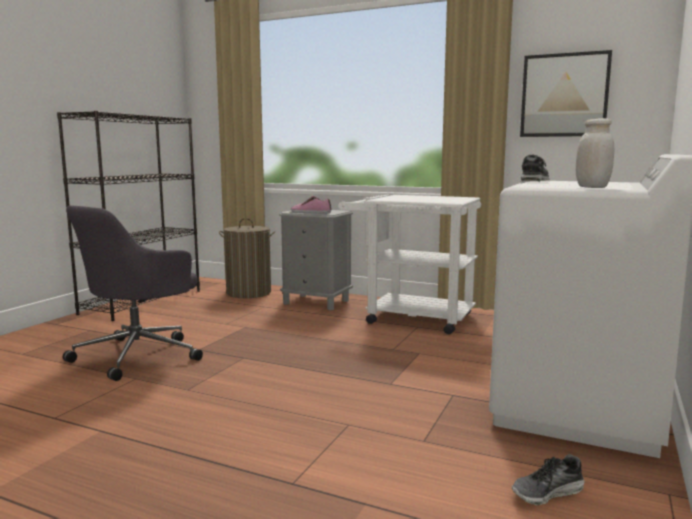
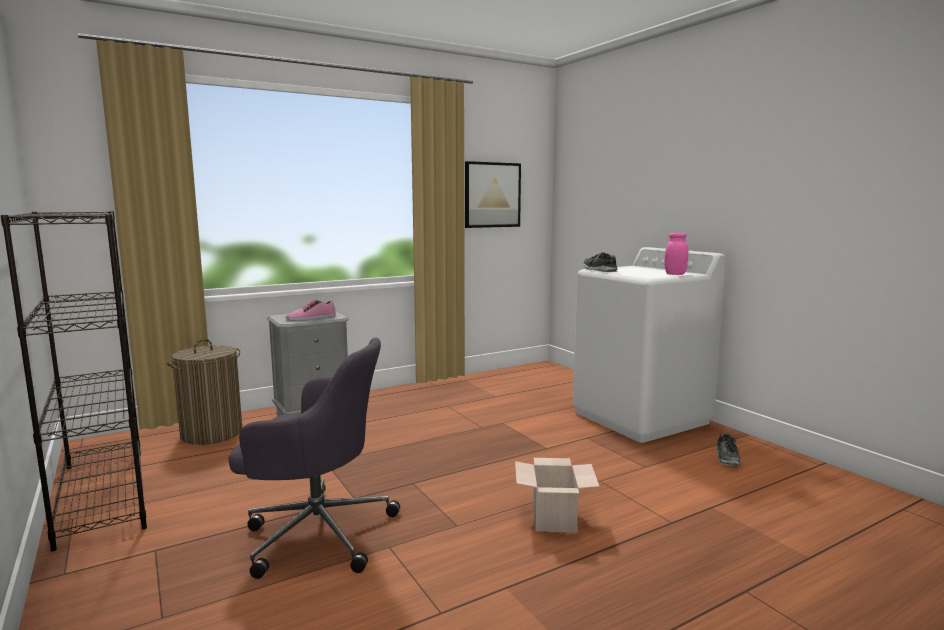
camera: 55 degrees left, 0 degrees up
grey office chair [63,205,203,381] -> grey office chair turned 60 degrees counterclockwise [228,338,400,579]
white cart [338,194,481,334] -> none
white jar [576,118,614,188] -> pink jar [664,233,688,275]
none -> cardboard box [515,458,599,532]

